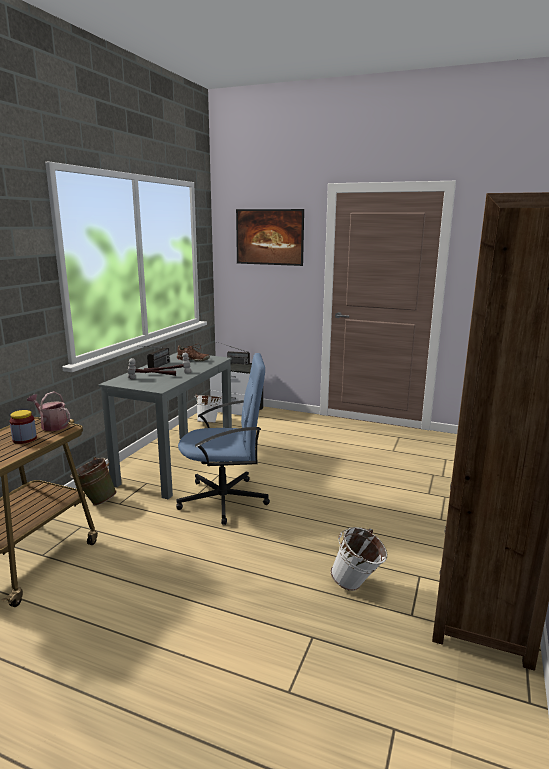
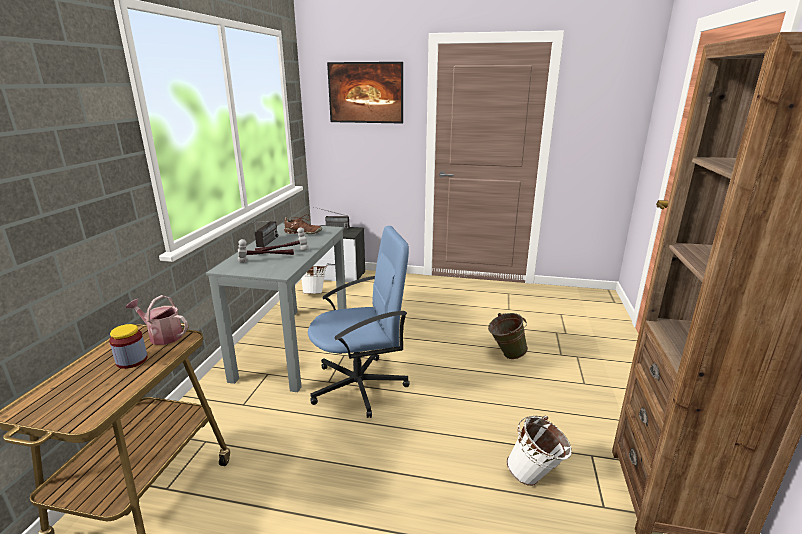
camera: 10 degrees left, 5 degrees up
green bucket [70,457,117,505] -> green bucket moved to [488,313,528,359]

